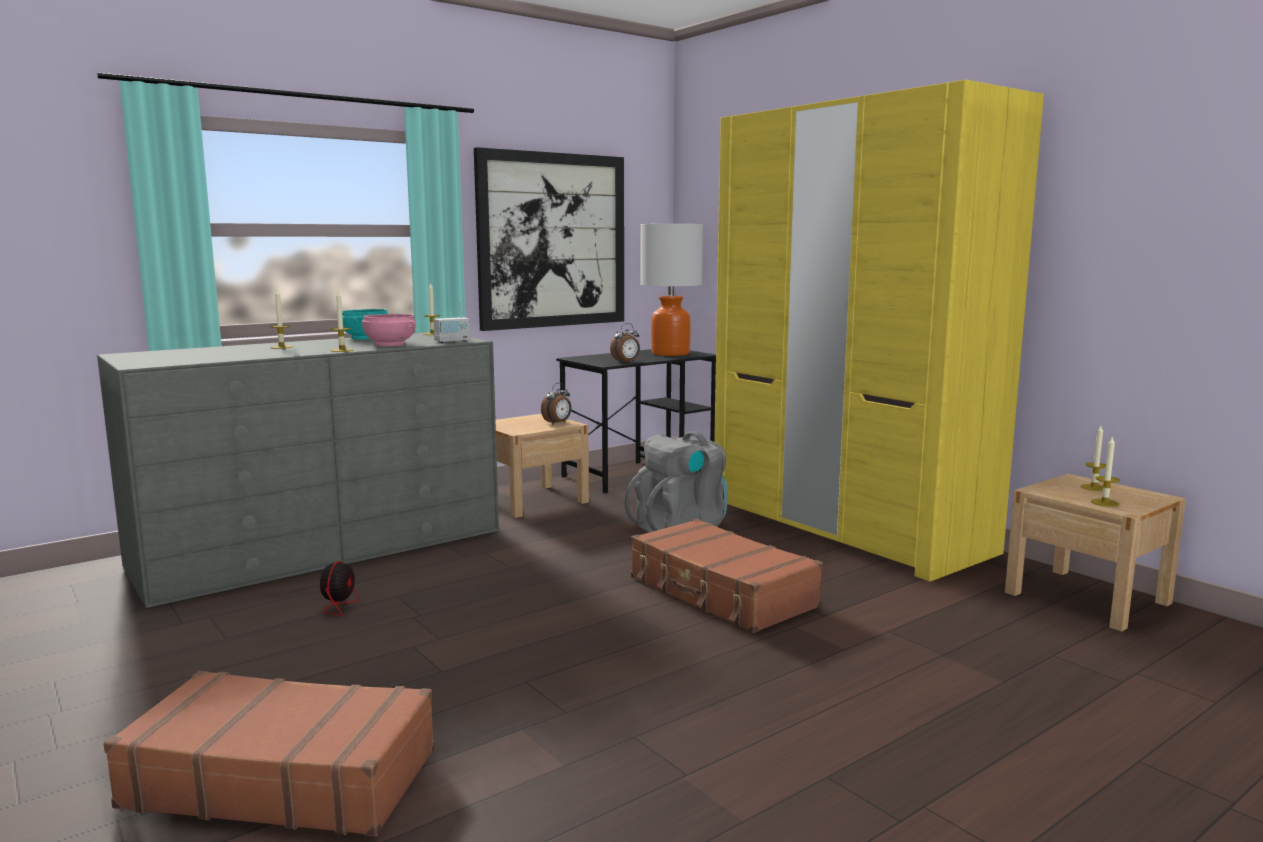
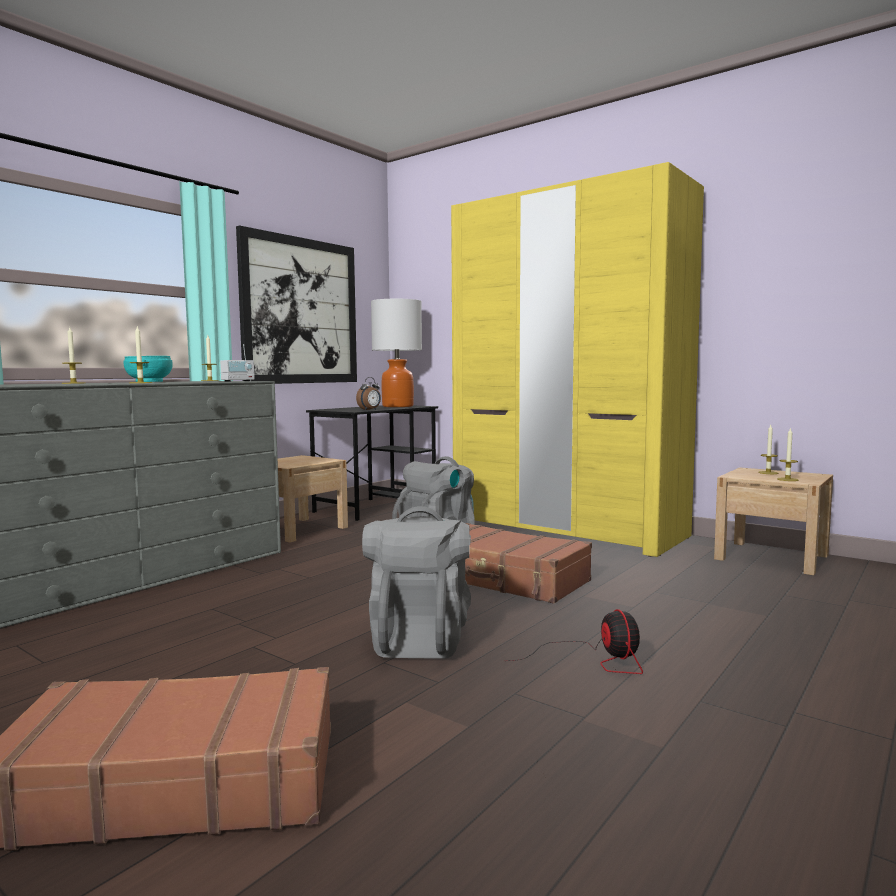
camera: 15 degrees left, 5 degrees down
fan [264,561,360,616] -> fan moved to [507,609,643,674]
pink bowl [362,314,416,346] -> none
alarm clock [541,383,571,425] -> none
none -> grey backpack [362,506,471,659]

